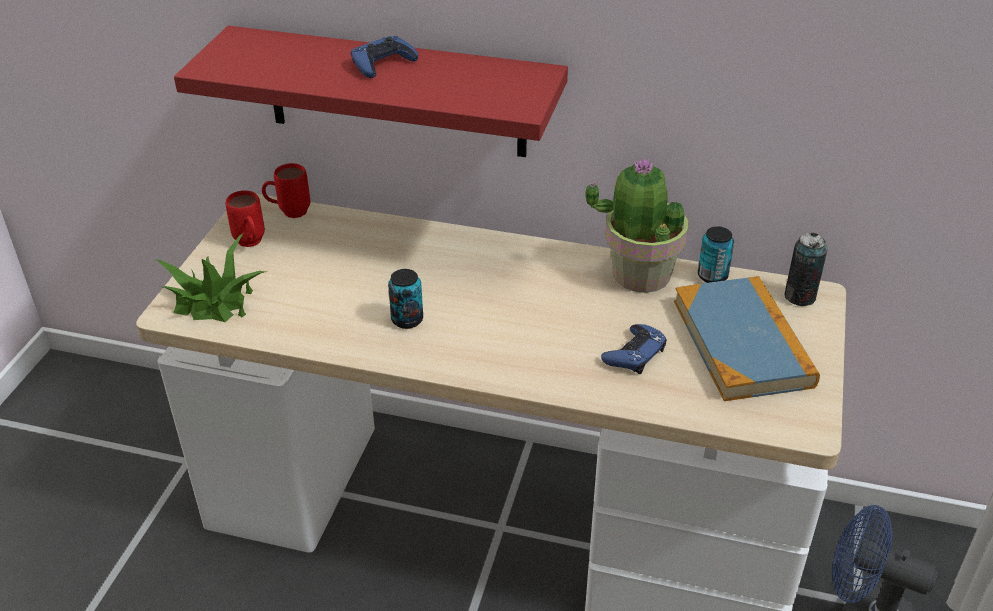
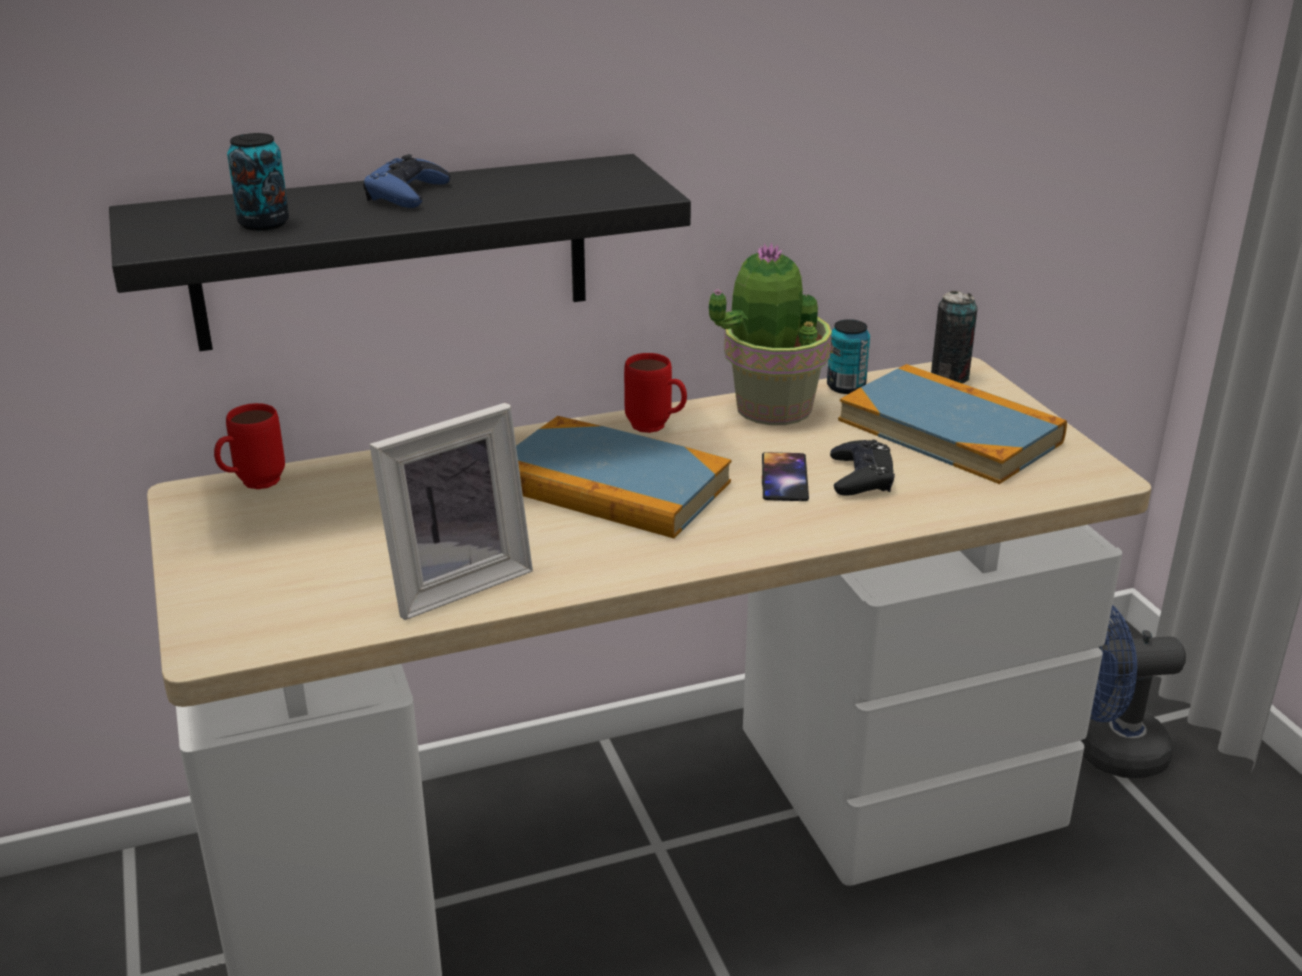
camera: 35 degrees left, 10 degrees down
potted plant [154,233,266,322] -> none
red shelf [174,26,568,157] -> black shelf [109,154,691,351]
red mug [226,190,265,247] -> red mug moved to [624,353,687,433]
can [388,269,423,329] -> can moved to [227,133,289,231]
blue game controller [601,324,667,374] -> black game controller [830,440,895,495]
none -> picture frame [369,403,533,620]
none -> book [516,416,732,538]
none -> phone [762,452,809,501]

